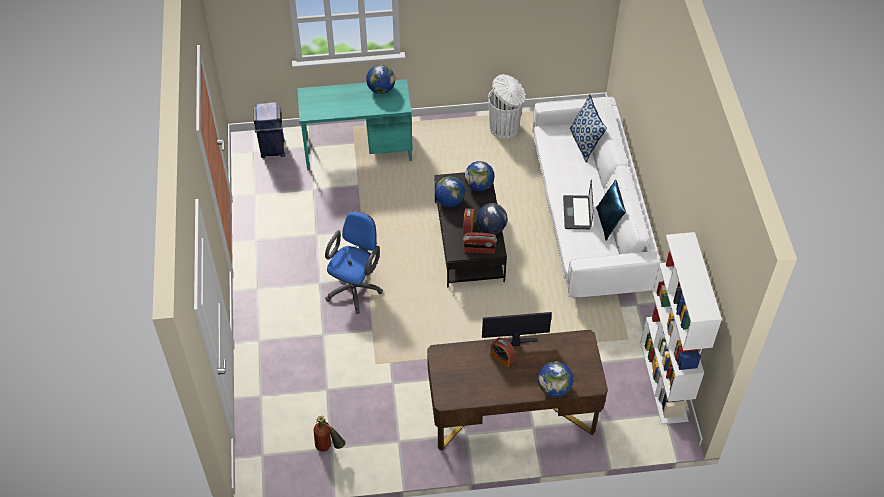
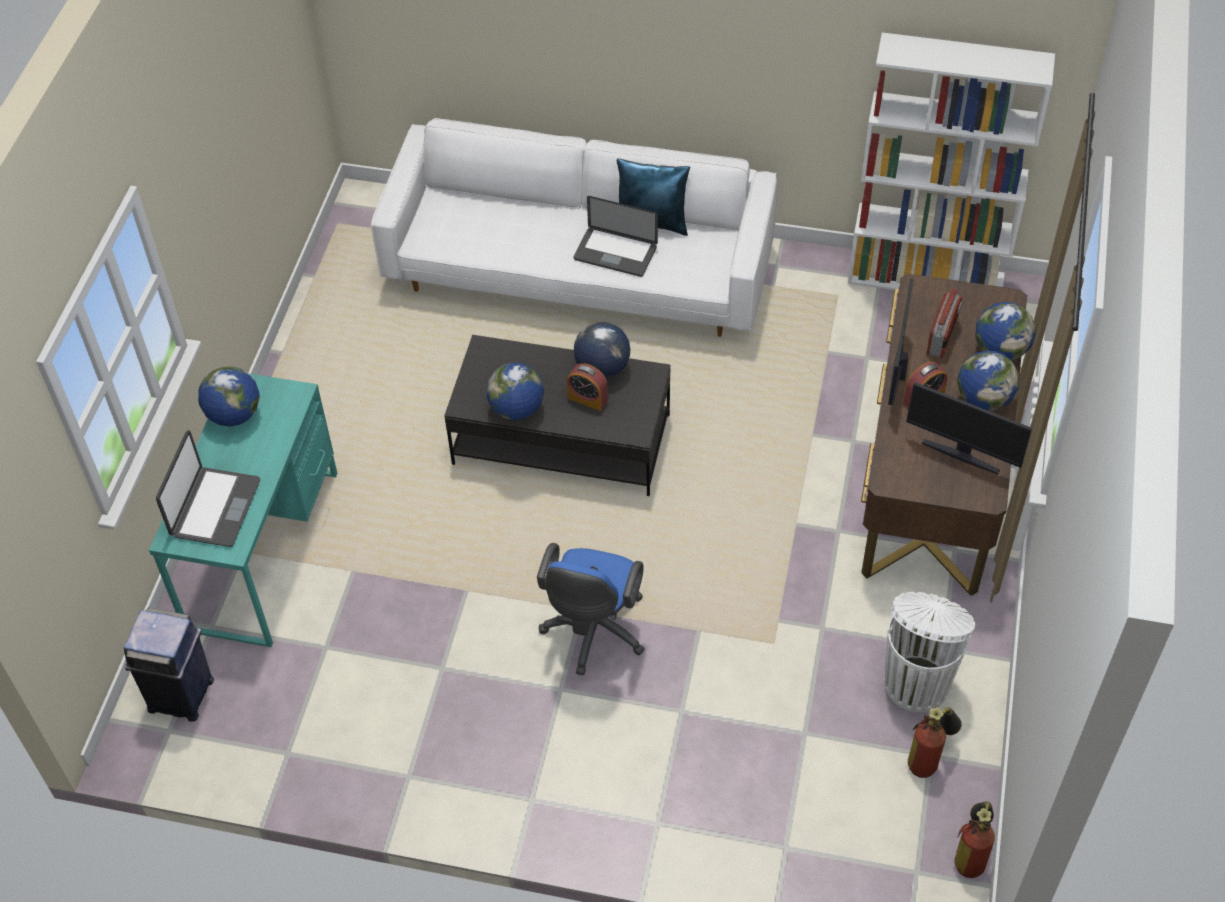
camera: 70 degrees left, 0 degrees up
blue office chair [325,211,383,314] -> blue office chair turned 120 degrees counterclockwise [537,543,645,675]
radio [463,233,497,254] -> radio moved to [927,288,962,358]
globe [465,161,495,191] -> globe moved to [957,351,1019,411]
white trash can [488,74,526,139] -> white trash can moved to [885,592,975,712]
pillow [570,94,607,163] -> none
none -> laptop [156,430,260,547]
none -> monitor [906,382,1032,474]
none -> fire extinguisher [954,801,995,878]

